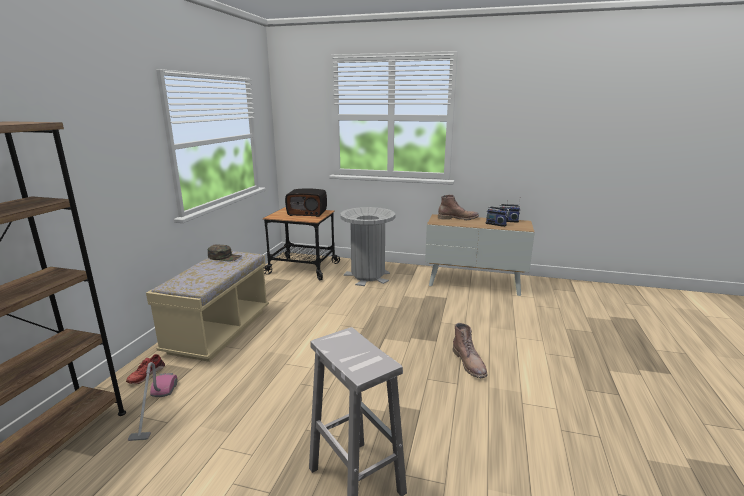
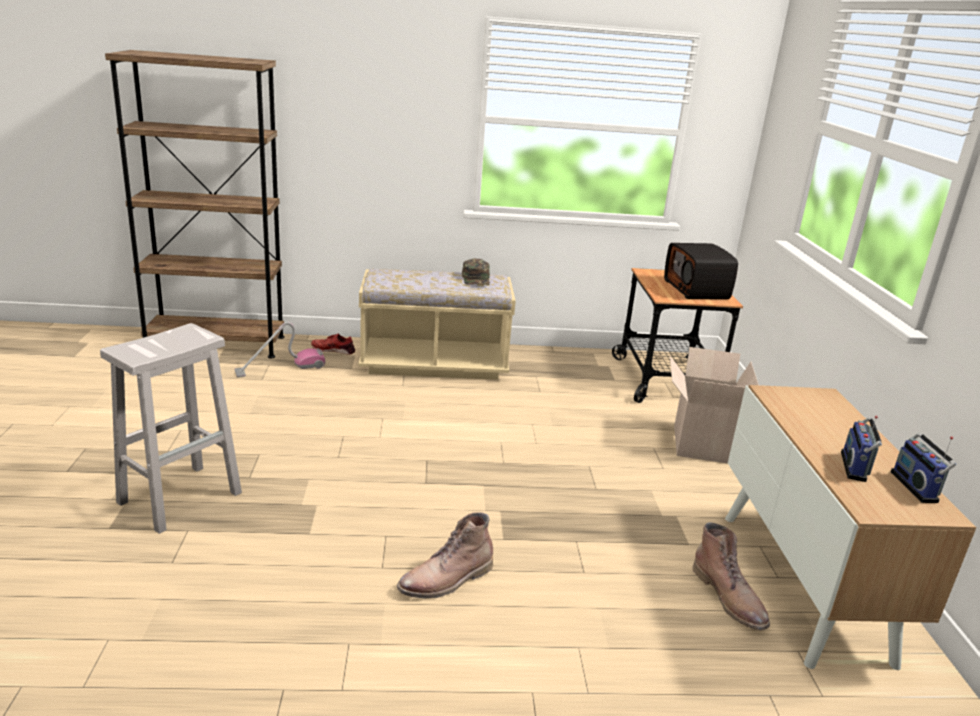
camera: 70 degrees right, 5 degrees up
grey trash can [340,207,396,286] -> cardboard box [670,347,759,464]
brown boot [438,195,479,220] -> brown boot moved to [692,522,770,631]

